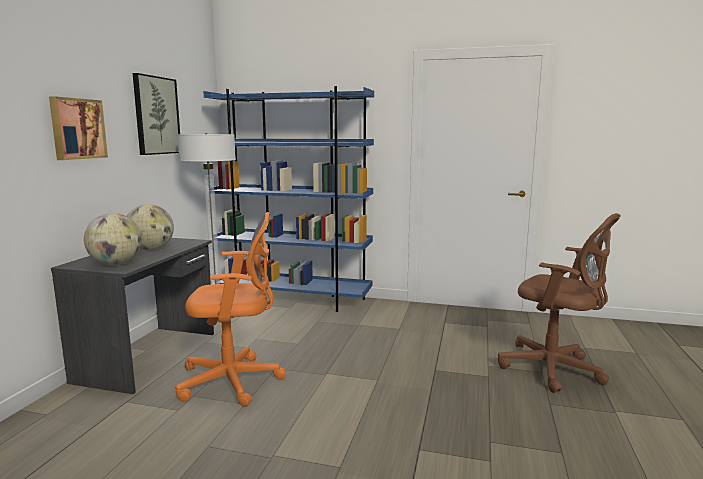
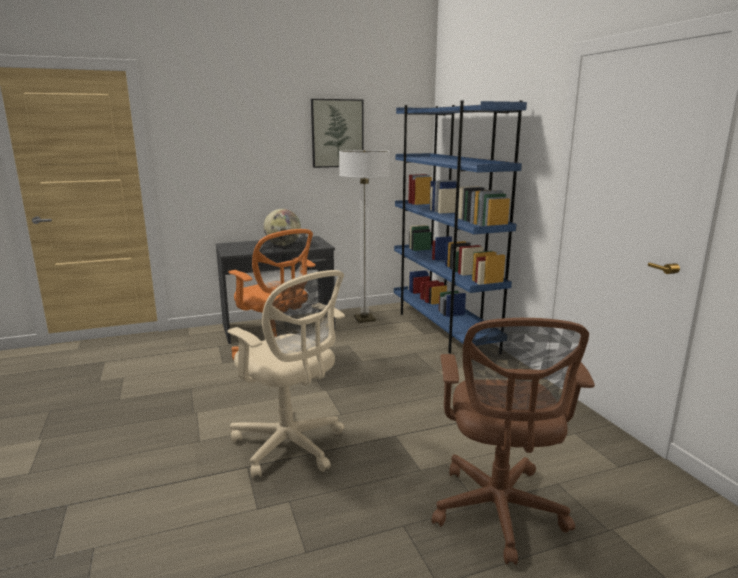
camera: 55 degrees right, 5 degrees up
picture [49,96,108,160] -> none
globe [84,213,142,265] -> none
none -> beige office chair [227,270,345,478]

